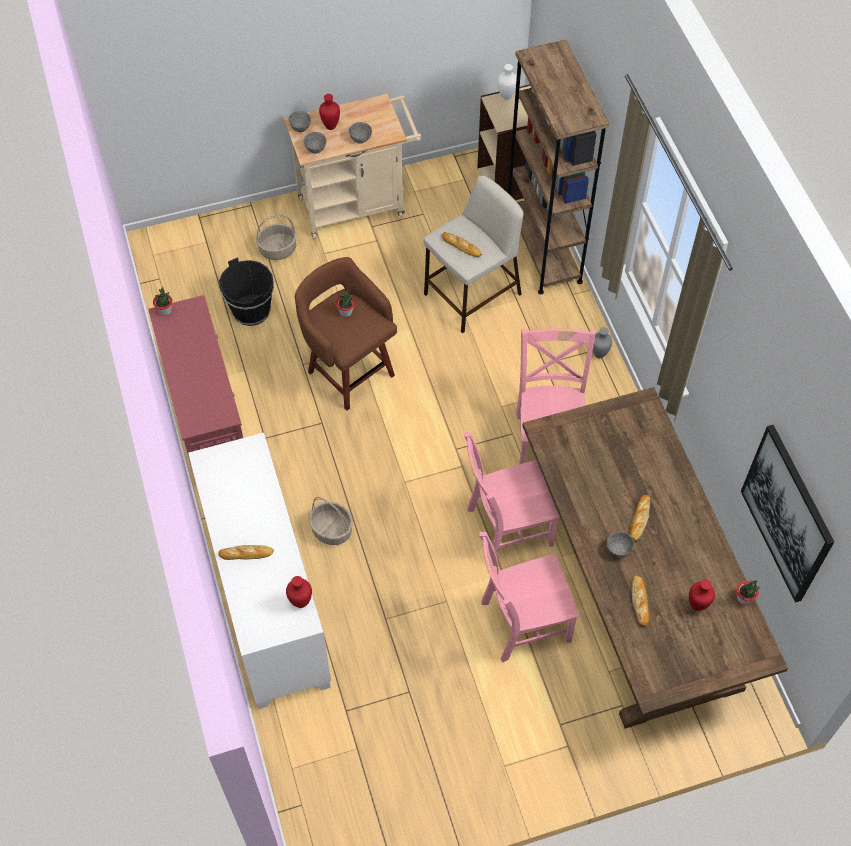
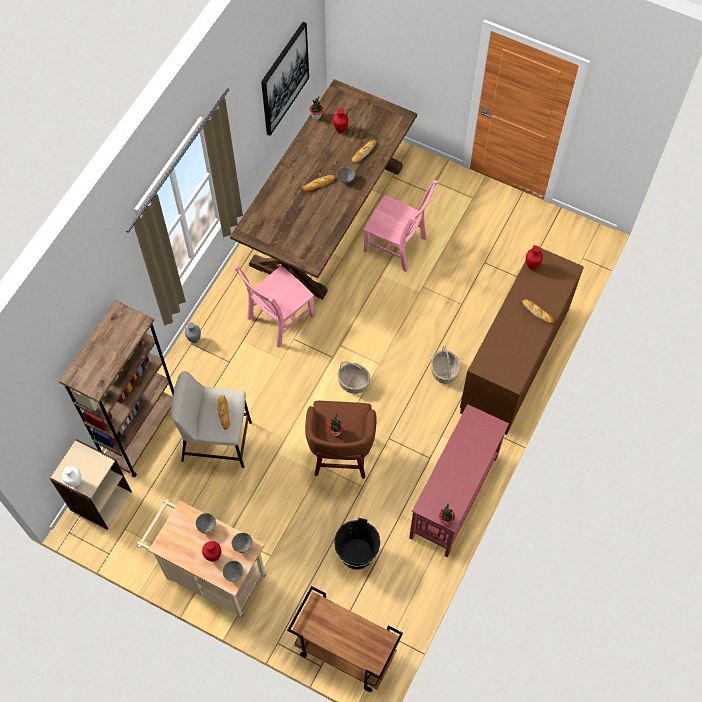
camera: 135 degrees left, 5 degrees up
white cabinet [188,433,331,709] -> brown cabinet [460,245,584,435]
basket [256,215,297,260] -> basket moved to [337,361,370,394]
pink chair [464,432,560,553] -> none
none -> brown cart [287,586,403,692]

